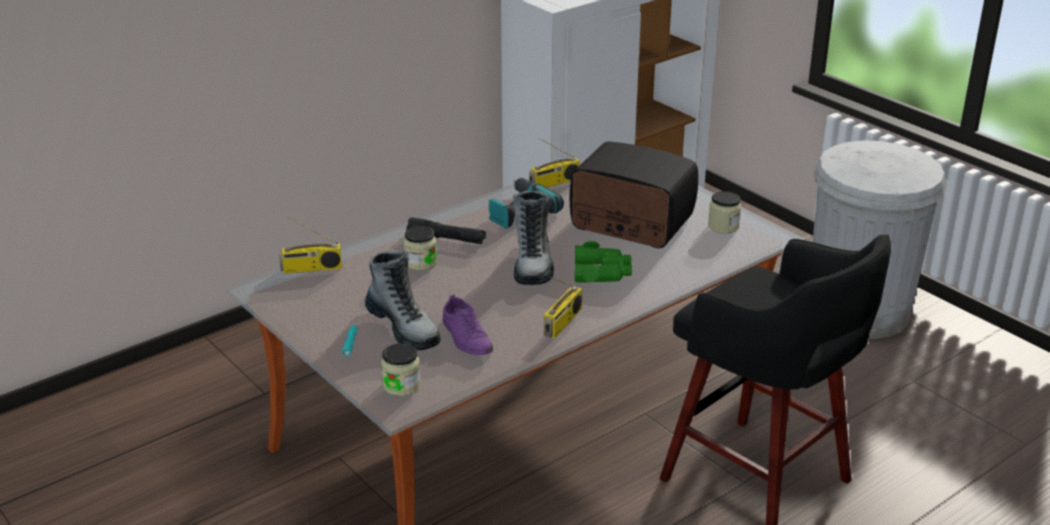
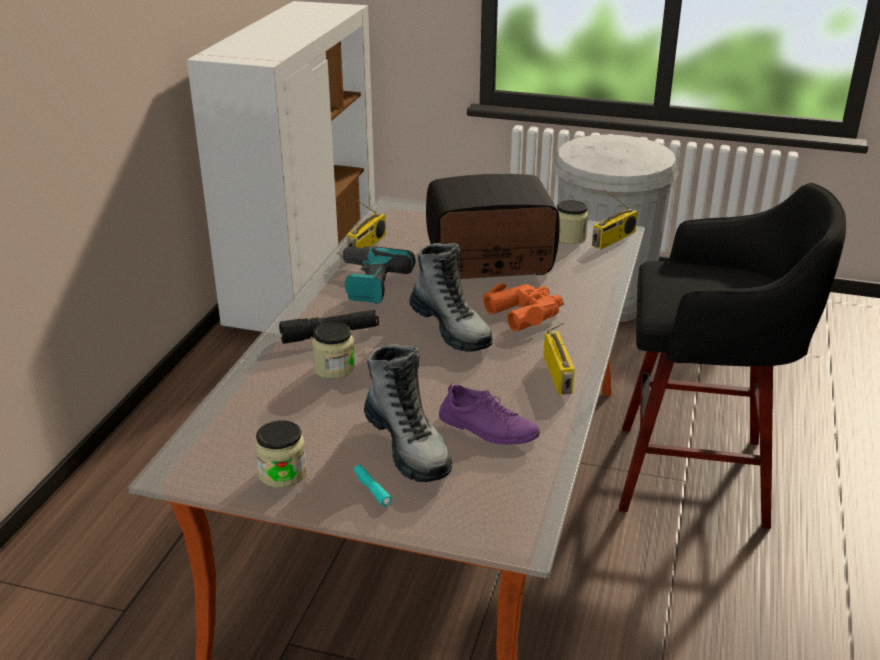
camera: 35 degrees left, 0 degrees up
radio [279,217,342,274] -> radio moved to [592,189,638,249]
boot [365,251,441,351] -> boot turned 45 degrees clockwise [364,344,452,482]
jar [381,344,421,396] -> jar moved to [255,420,307,488]
green binoculars [574,241,632,283] -> orange binoculars [483,283,564,332]

